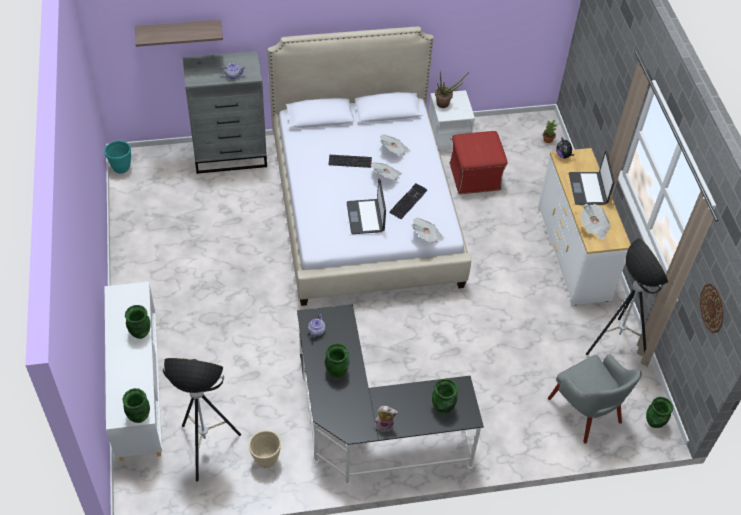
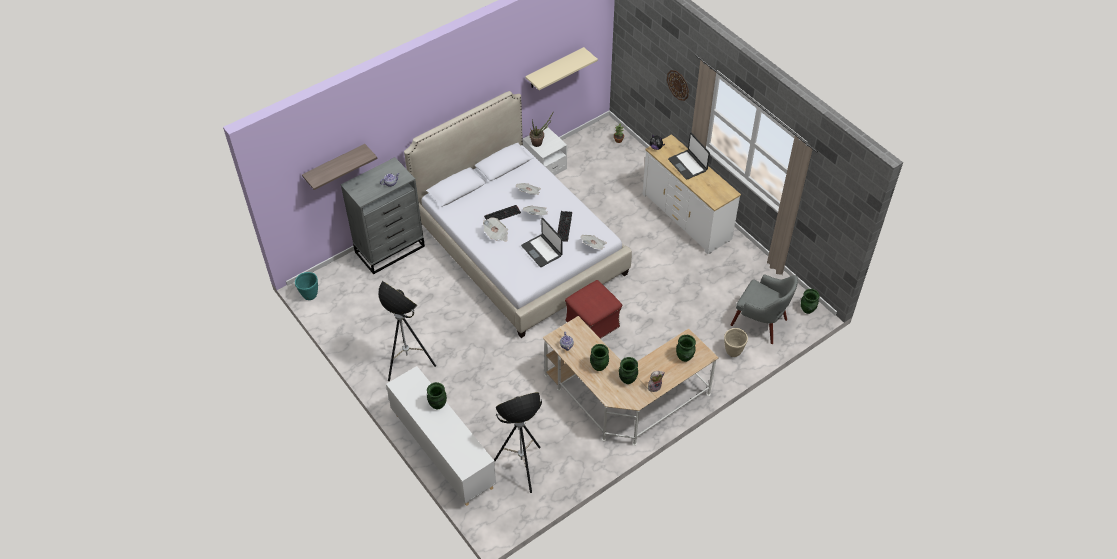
camera: 25 degrees left, 0 degrees up
green vase [122,388,150,423] -> green vase moved to [619,357,638,384]
beige planter [249,430,281,468] -> beige planter moved to [724,328,748,357]
black desk [297,304,484,485] -> beige desk [543,316,718,446]
red ottoman [450,131,508,194] -> red ottoman moved to [565,280,622,339]
newspaper [580,204,611,240] -> newspaper moved to [483,217,508,242]
floor lamp [586,238,668,355] -> floor lamp moved to [378,281,436,381]
wall clock [700,283,724,333] -> wall clock moved to [667,70,689,101]
none -> beige shelf [525,47,598,90]

